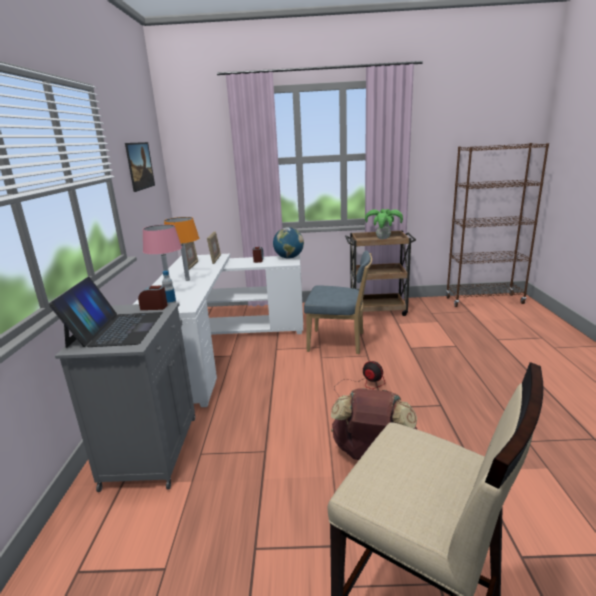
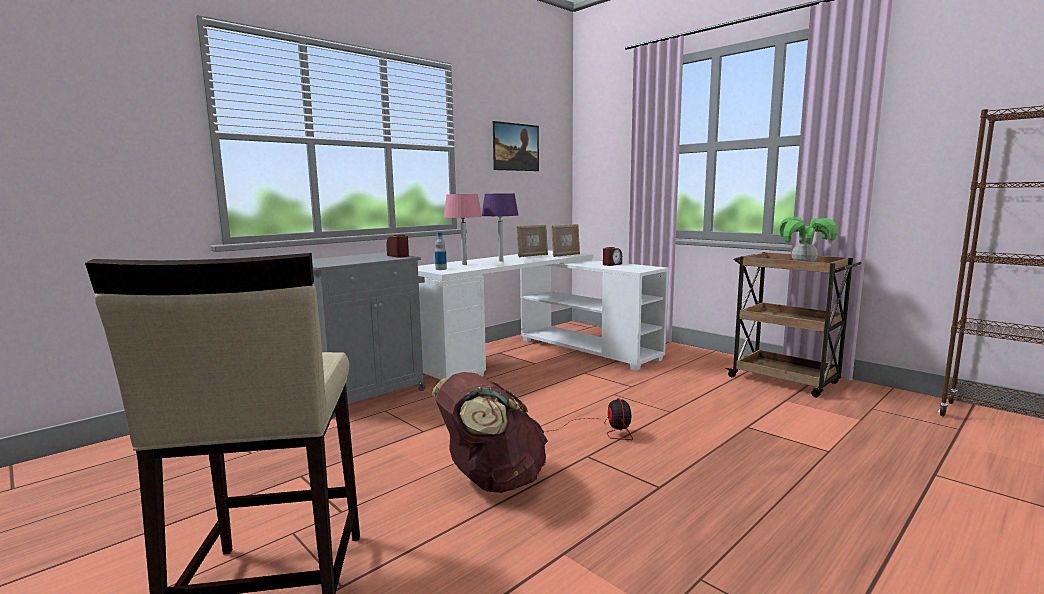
camera: 45 degrees right, 10 degrees down
laptop [49,277,163,348] -> none
orange table lamp [164,217,199,281] -> purple table lamp [482,193,518,262]
globe [273,227,304,259] -> none
blue chair [304,250,372,354] -> none

